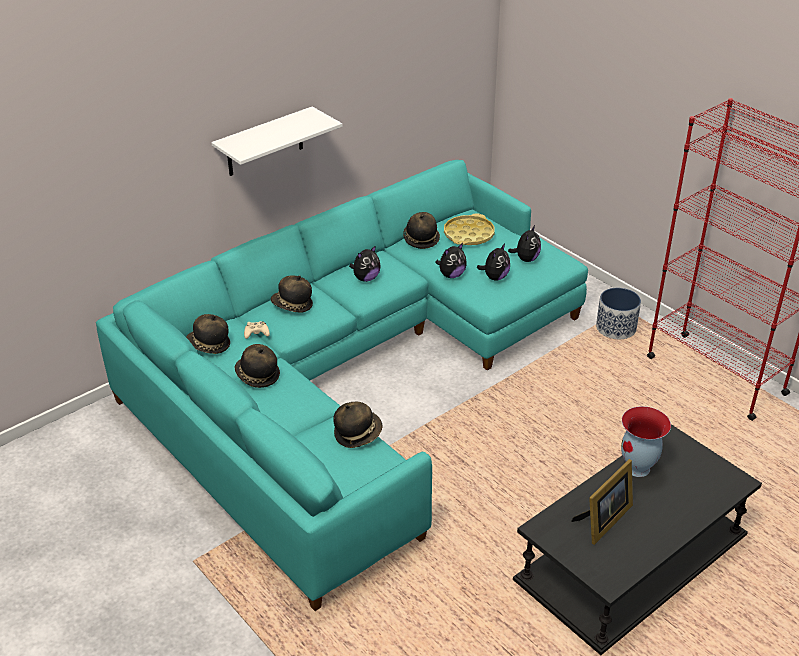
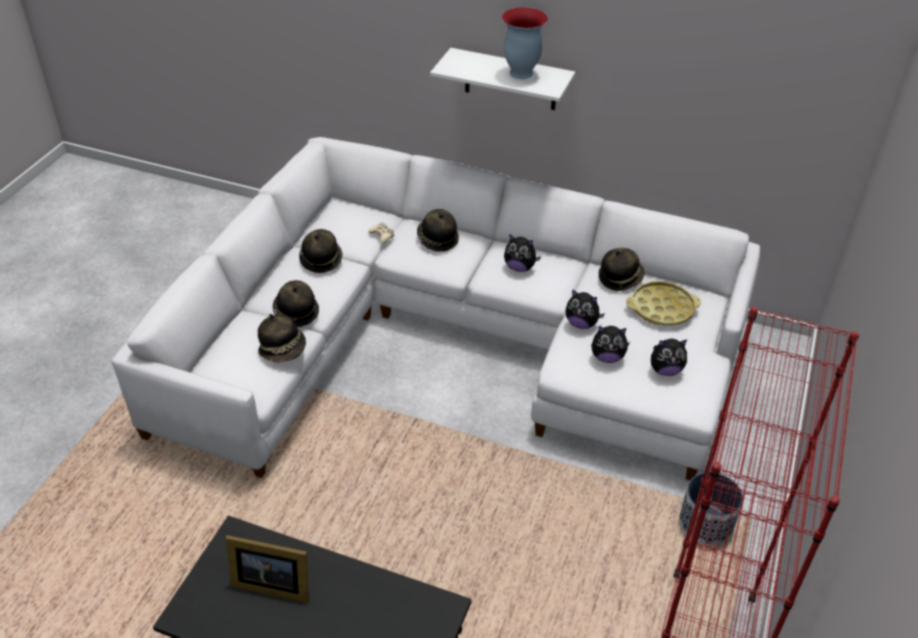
camera: 60 degrees right, 5 degrees up
turquoise sofa [96,160,588,611] -> white sofa [112,137,760,480]
hat [186,314,230,354] -> hat moved to [273,280,319,327]
vase [621,406,671,477] -> vase moved to [502,7,548,79]

